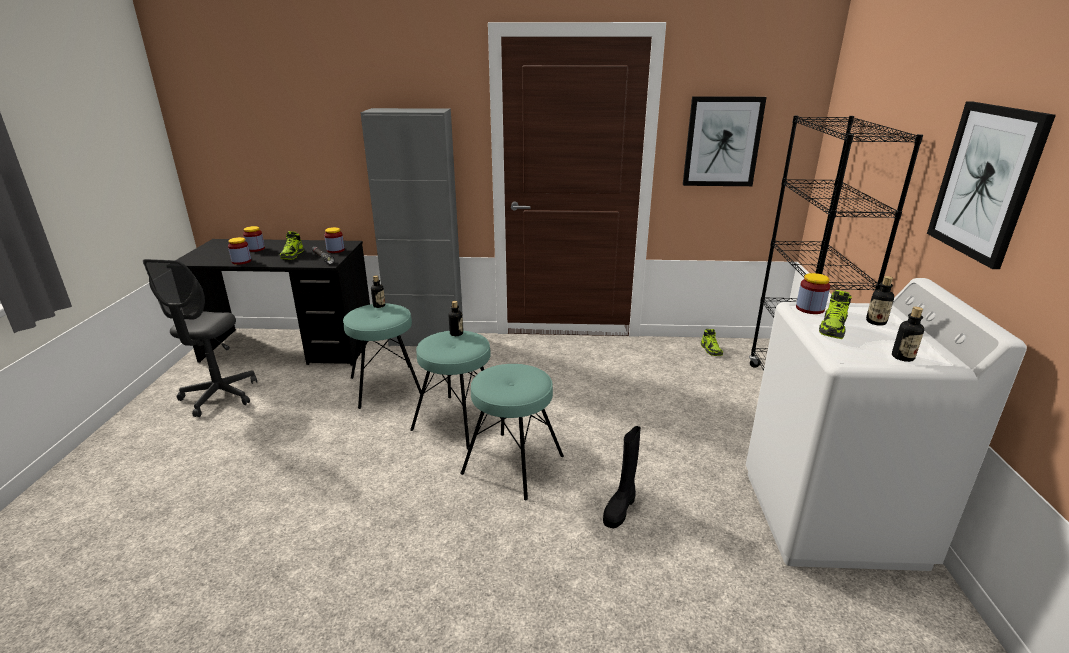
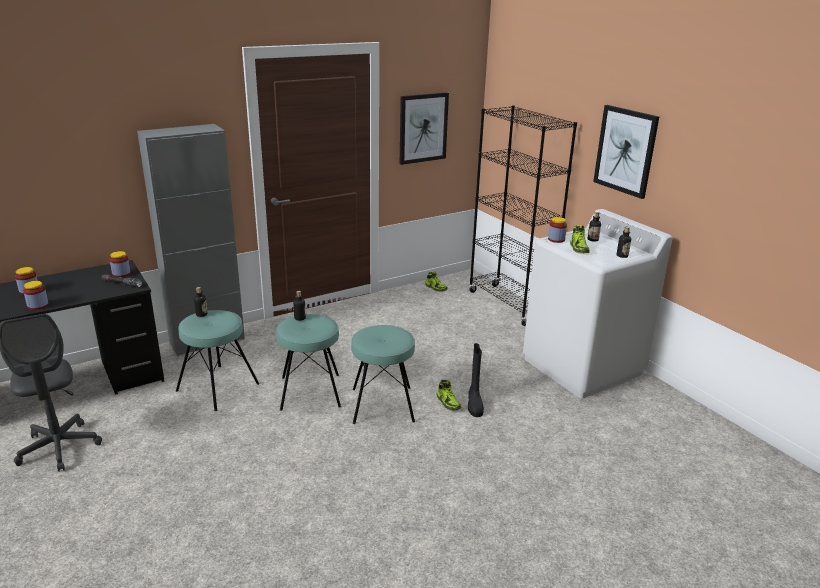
camera: 35 degrees left, 0 degrees up
shoe [280,231,304,260] -> shoe moved to [437,380,461,411]

